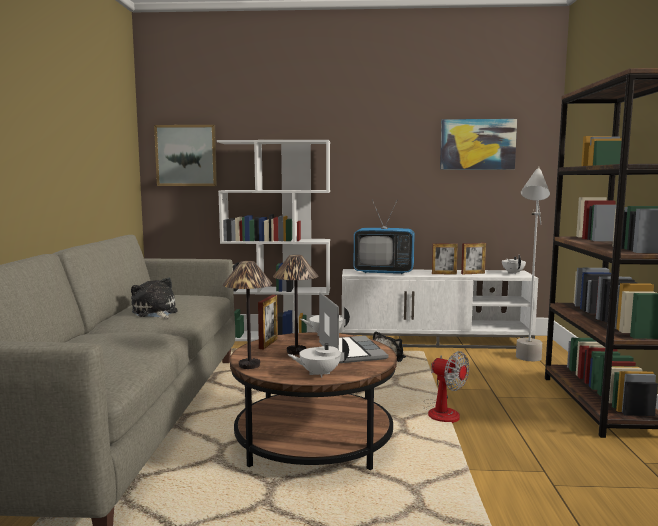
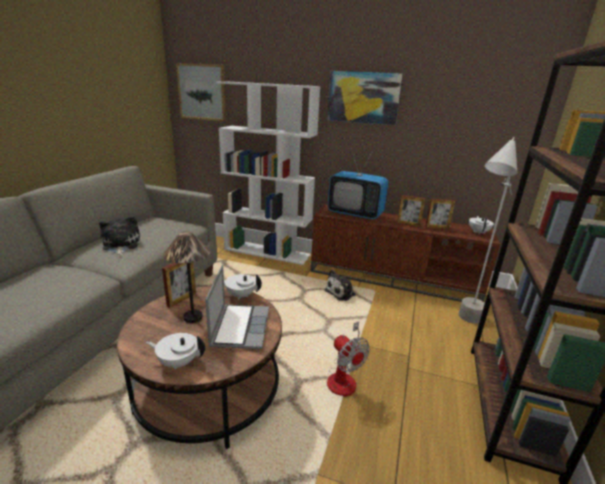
camera: 15 degrees right, 15 degrees up
table lamp [223,261,272,369] -> none
white tv stand [342,269,538,349] -> brown tv stand [311,204,500,302]
picture [440,119,517,170] -> picture moved to [327,71,403,125]

